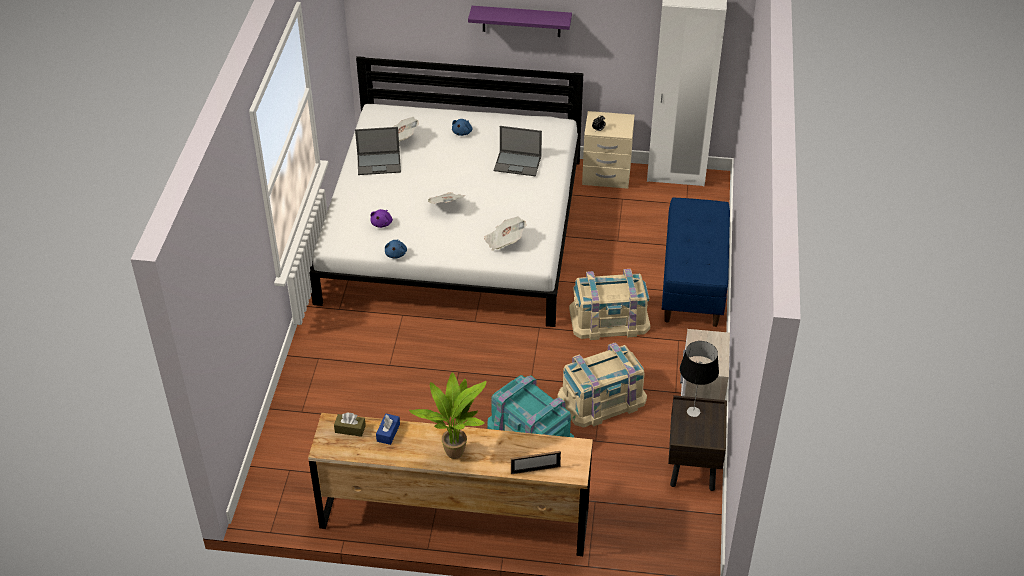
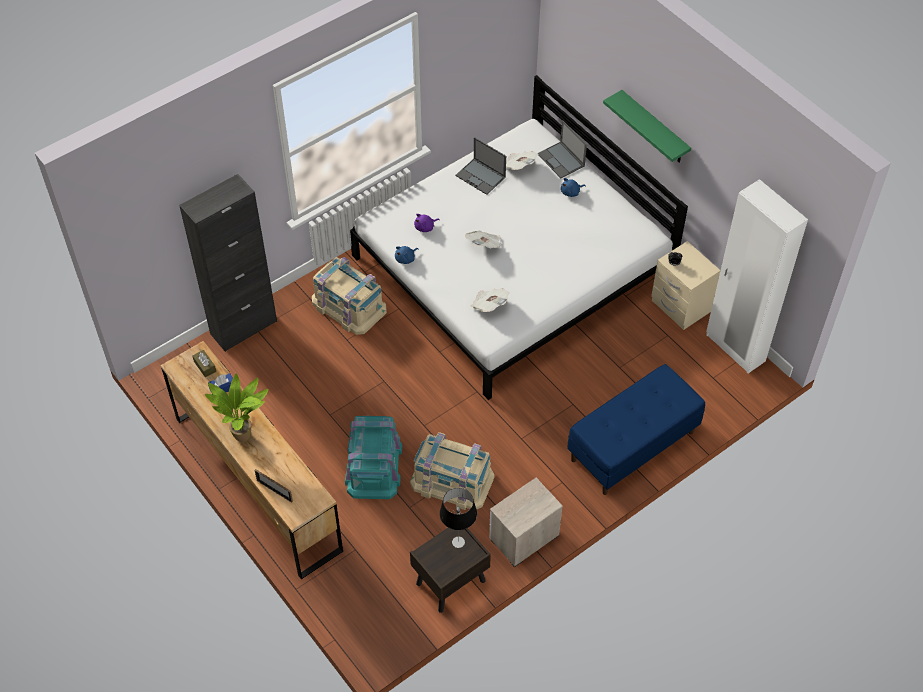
camera: 45 degrees right, 10 degrees up
purple shelf [468,6,572,37] -> green shelf [603,90,691,163]
laptop [494,126,542,176] -> laptop moved to [537,120,587,178]
beige storage box [569,269,650,340] -> beige storage box moved to [312,257,387,335]
none -> black cabinet [179,174,277,352]

